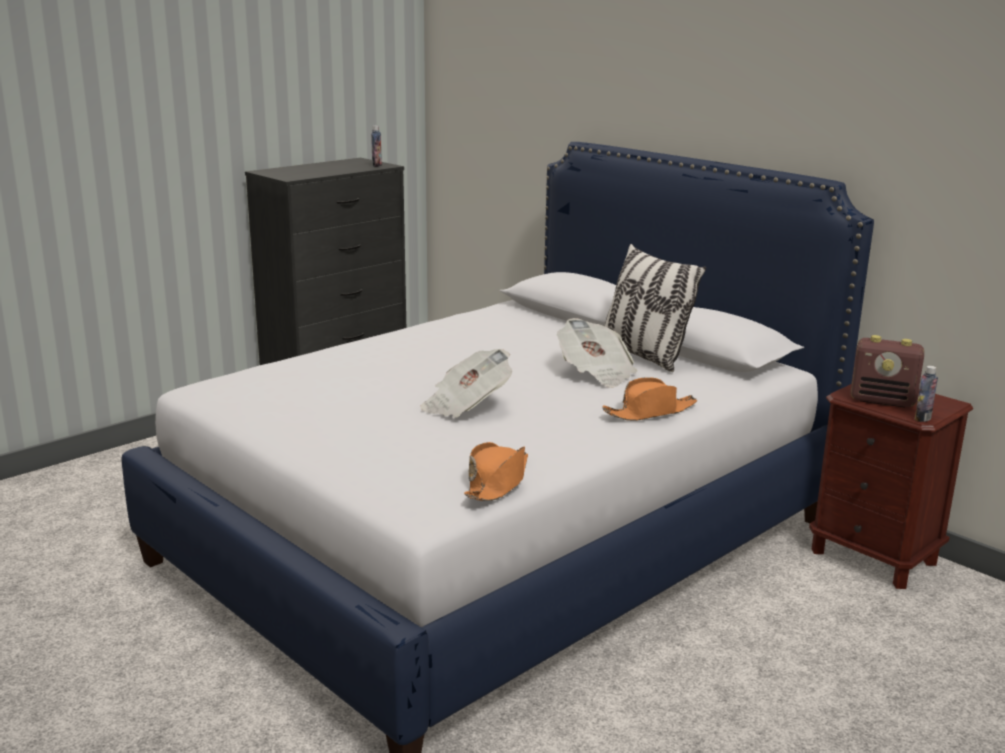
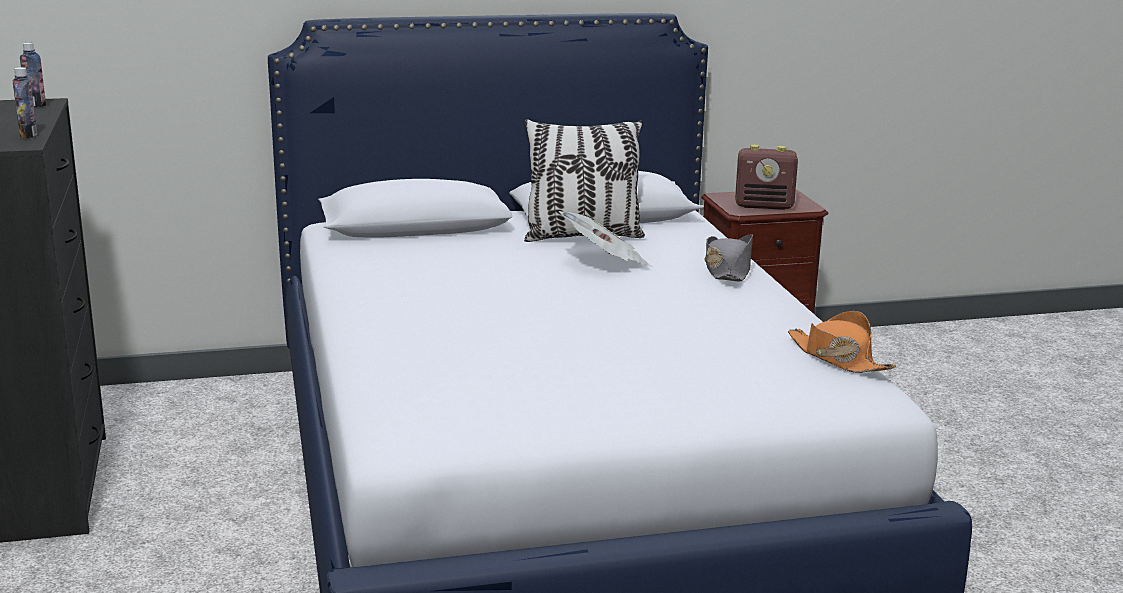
camera: 60 degrees left, 0 degrees up
newspaper [421,349,512,418] -> none
orange hat [602,378,697,421] -> grey hat [704,234,753,281]
radio [850,335,924,408] -> radio turned 45 degrees clockwise [735,145,798,210]
bottle [915,366,938,422] -> bottle moved to [13,67,37,138]

